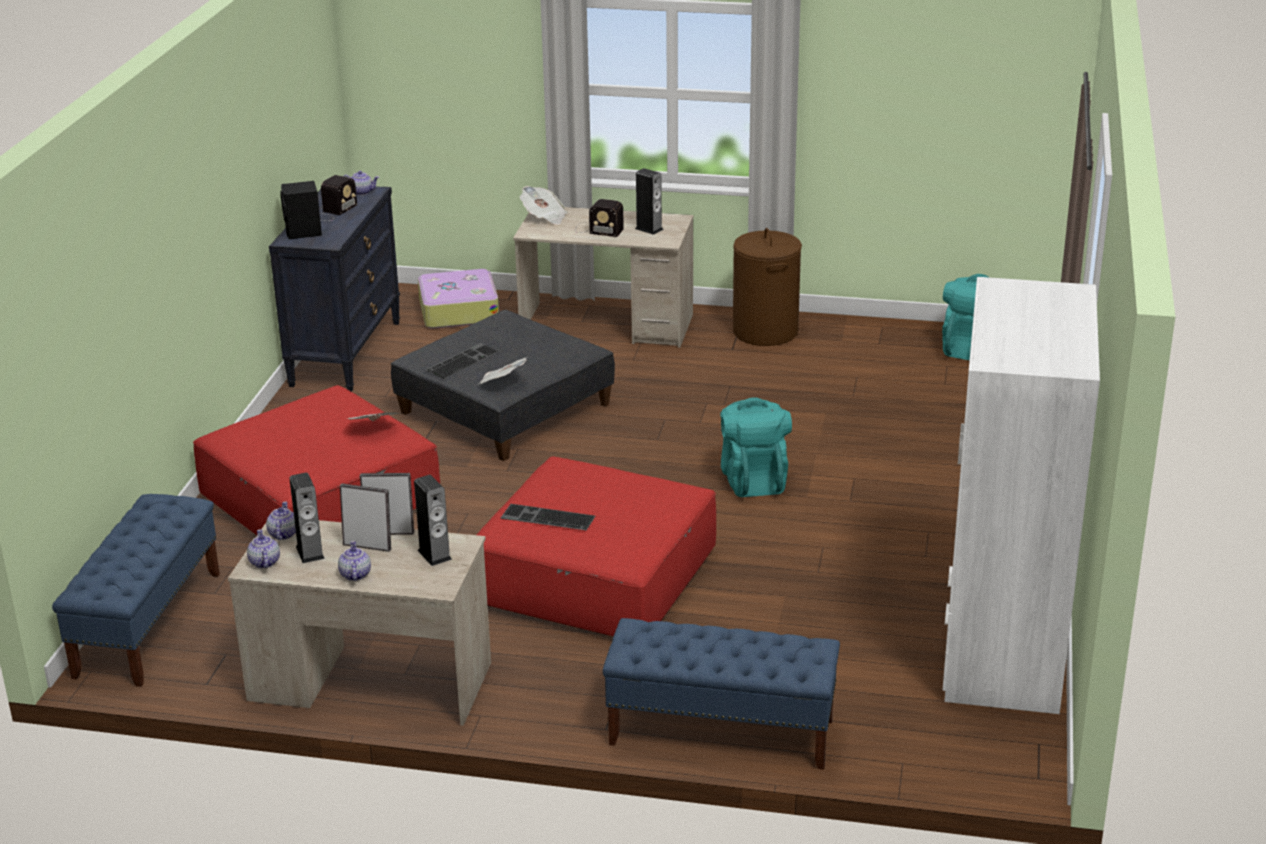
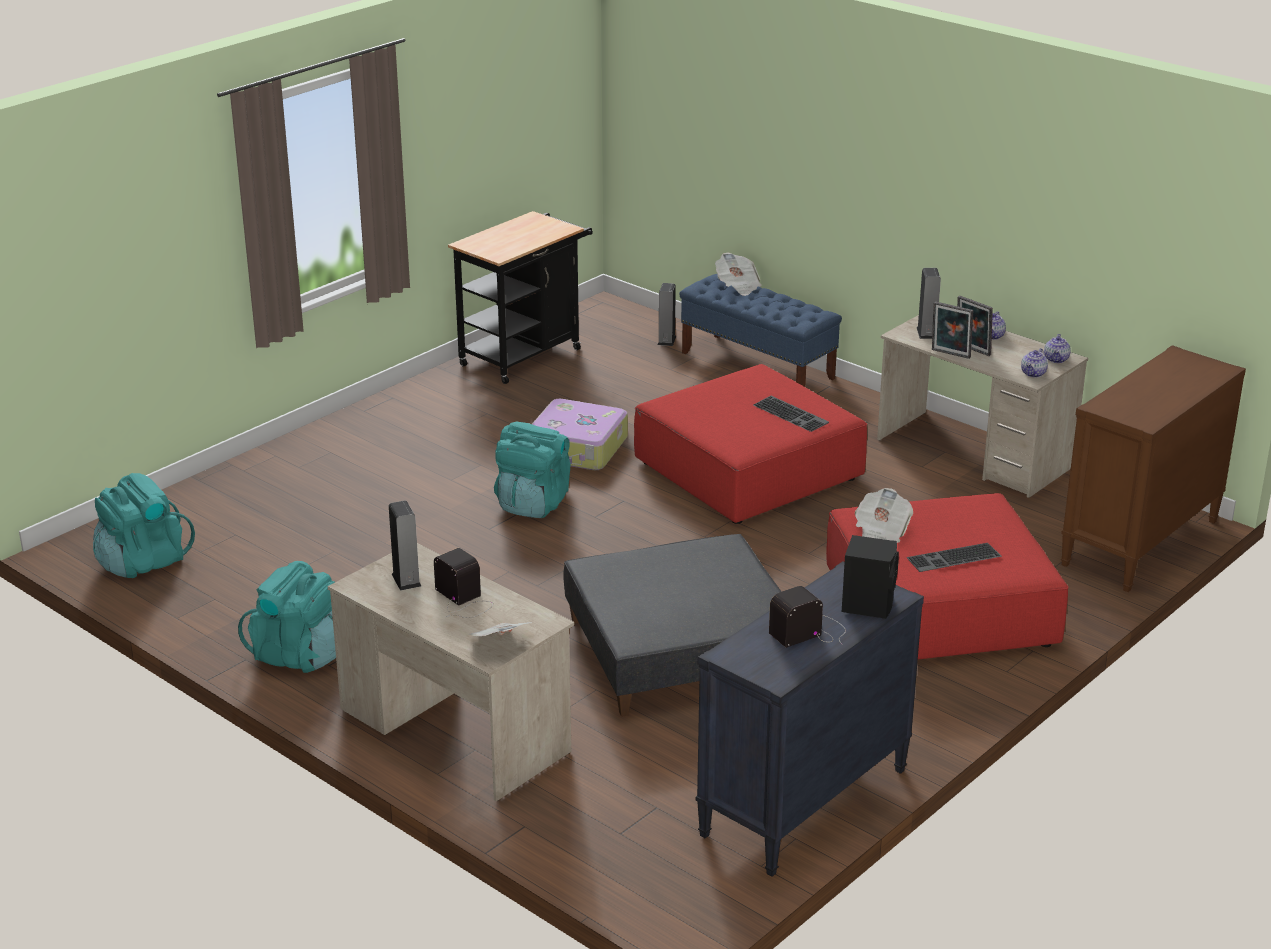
camera: 150 degrees left, 0 degrees up
blue bench [52,494,220,687] -> brown dresser [1061,345,1246,592]
speaker [289,473,325,563] -> speaker moved to [658,283,676,346]
teapot [343,171,379,195] -> none
suitcase [418,269,499,328] -> suitcase moved to [532,399,628,470]
keyboard [426,343,499,379] -> keyboard moved to [907,543,1002,572]
newspaper [479,357,527,384] -> newspaper moved to [715,253,762,296]
brown laundry basket [733,228,802,346] -> turquoise backpack [238,561,336,673]
white wardrobe [942,277,1100,714] -> black cart [448,211,593,384]

